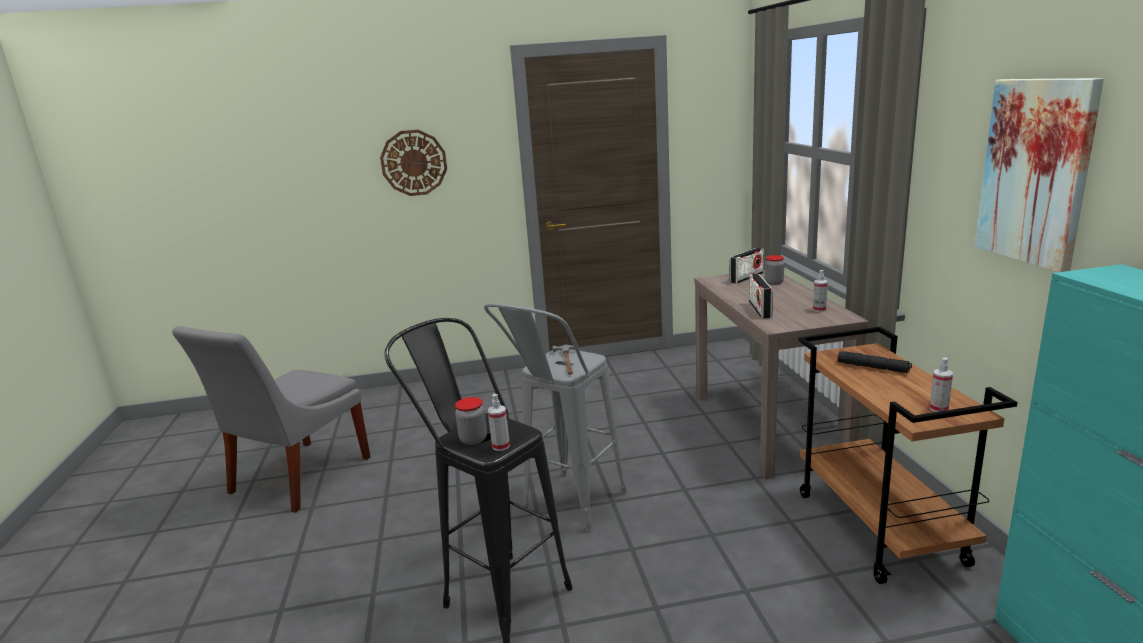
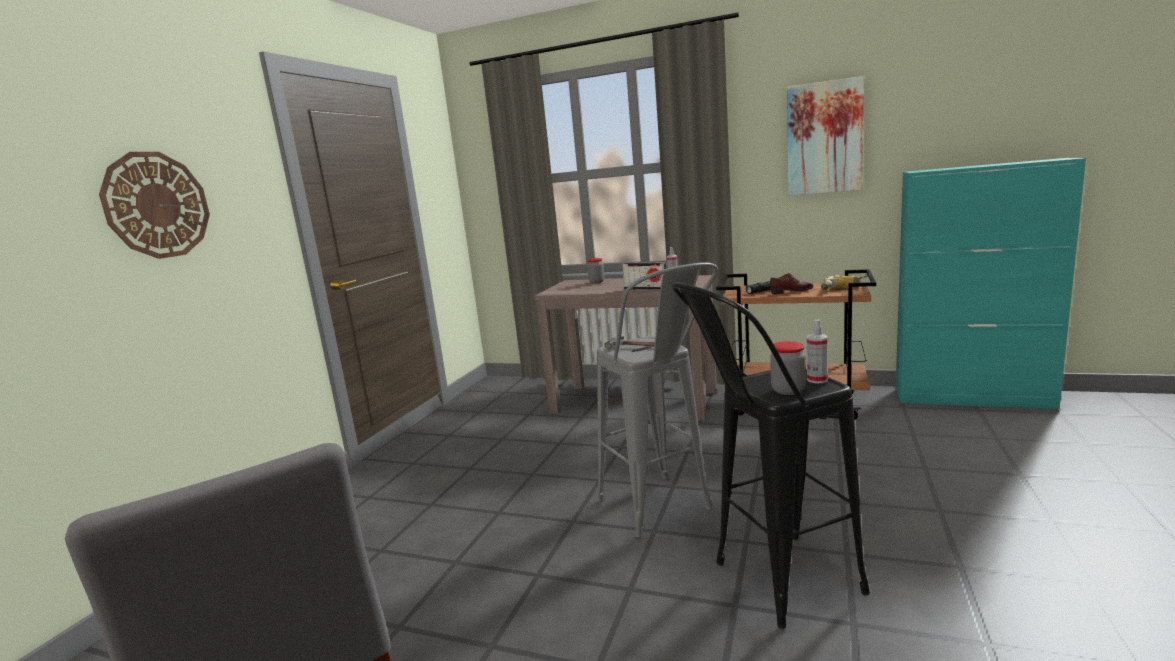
camera: 60 degrees left, 5 degrees down
radio [730,248,764,284] -> none
spray bottle [930,358,953,412] -> power drill [821,274,868,290]
none -> brown shoe [770,273,814,294]

